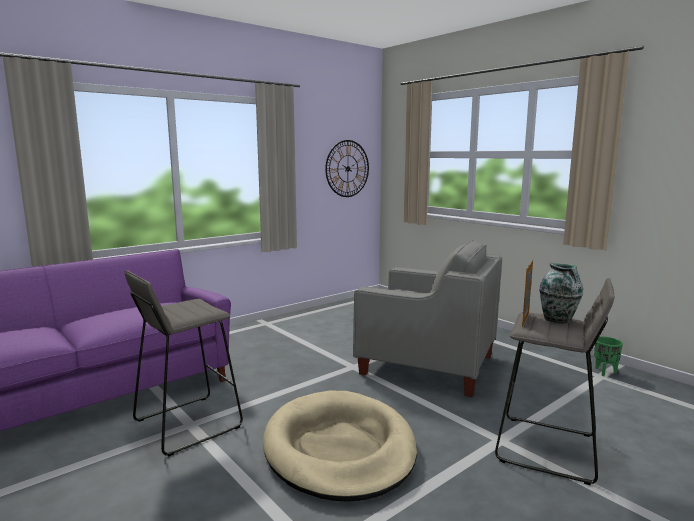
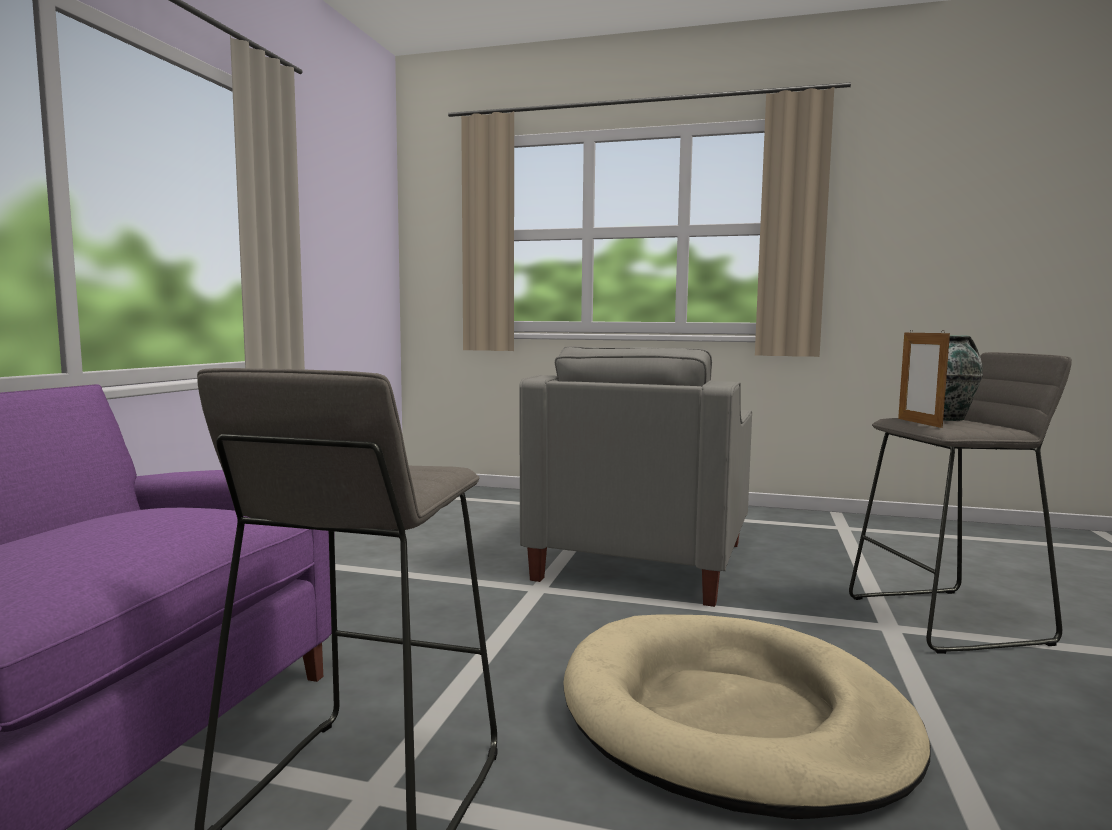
camera: 35 degrees left, 5 degrees down
wall clock [325,140,369,197] -> none
grey armchair [353,240,502,397] -> grey armchair turned 120 degrees clockwise [519,346,752,607]
green planter [594,337,623,376] -> none

